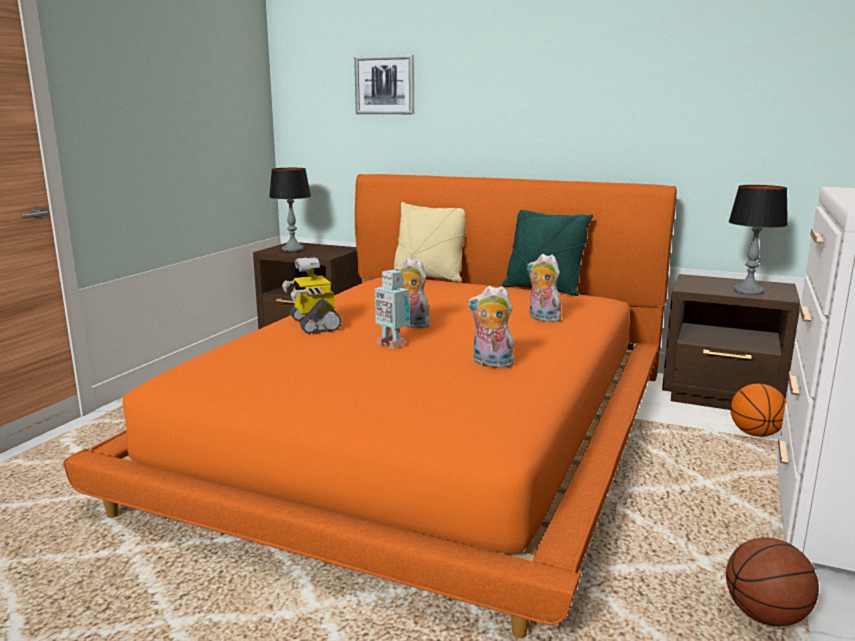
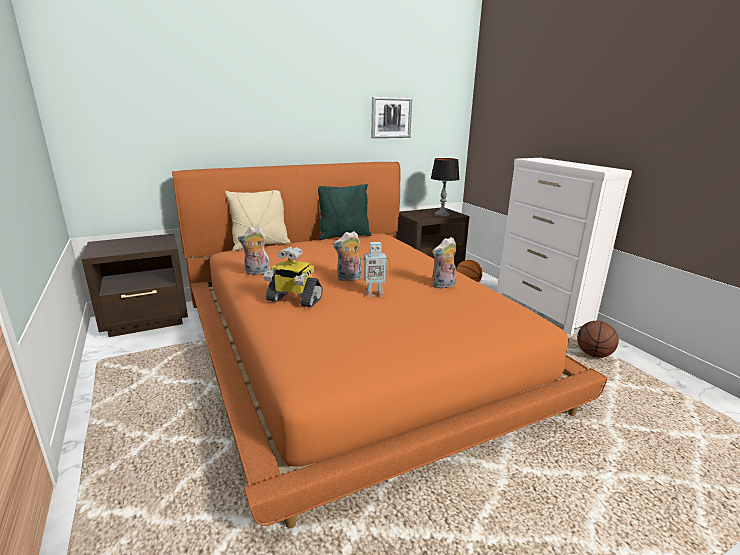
camera: 50 degrees left, 5 degrees up
table lamp [269,168,311,252] -> none
picture [354,55,414,114] -> picture moved to [371,97,412,138]
plush toy [527,254,561,322] -> plush toy moved to [238,226,270,276]

